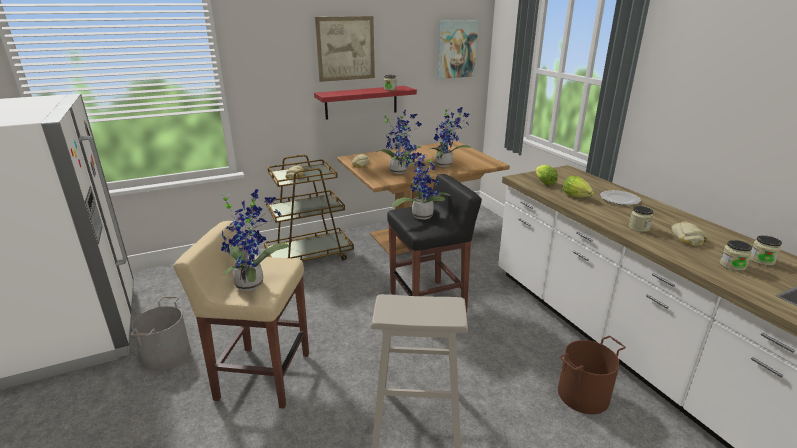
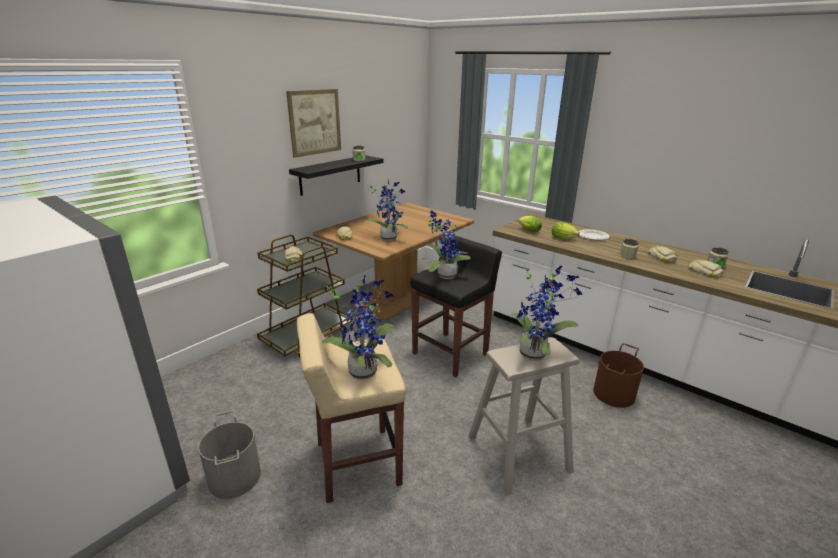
camera: 25 degrees left, 0 degrees up
red shelf [314,86,417,120] -> black shelf [289,155,383,196]
potted plant [428,107,471,167] -> potted plant moved to [509,265,582,360]
picture [437,20,479,79] -> none
jar [720,240,752,271] -> bread [688,260,724,278]

